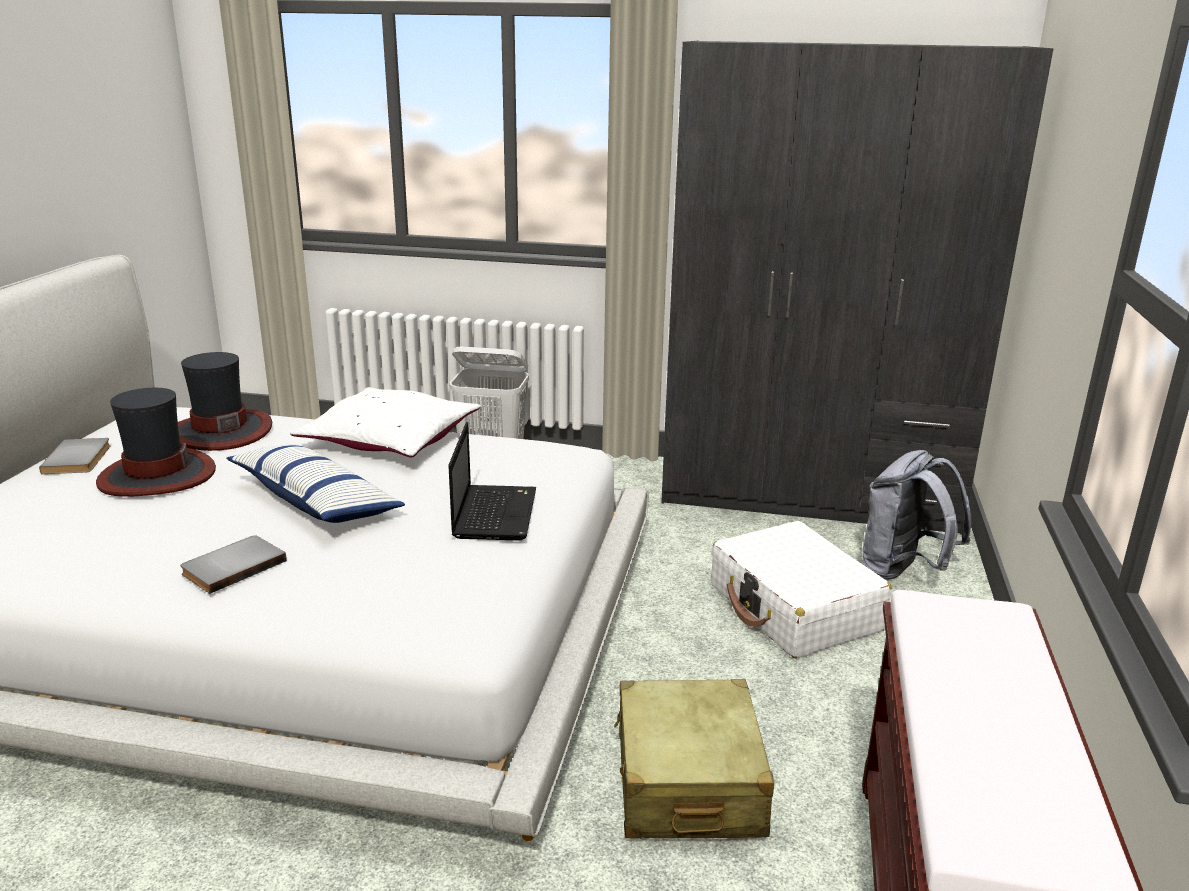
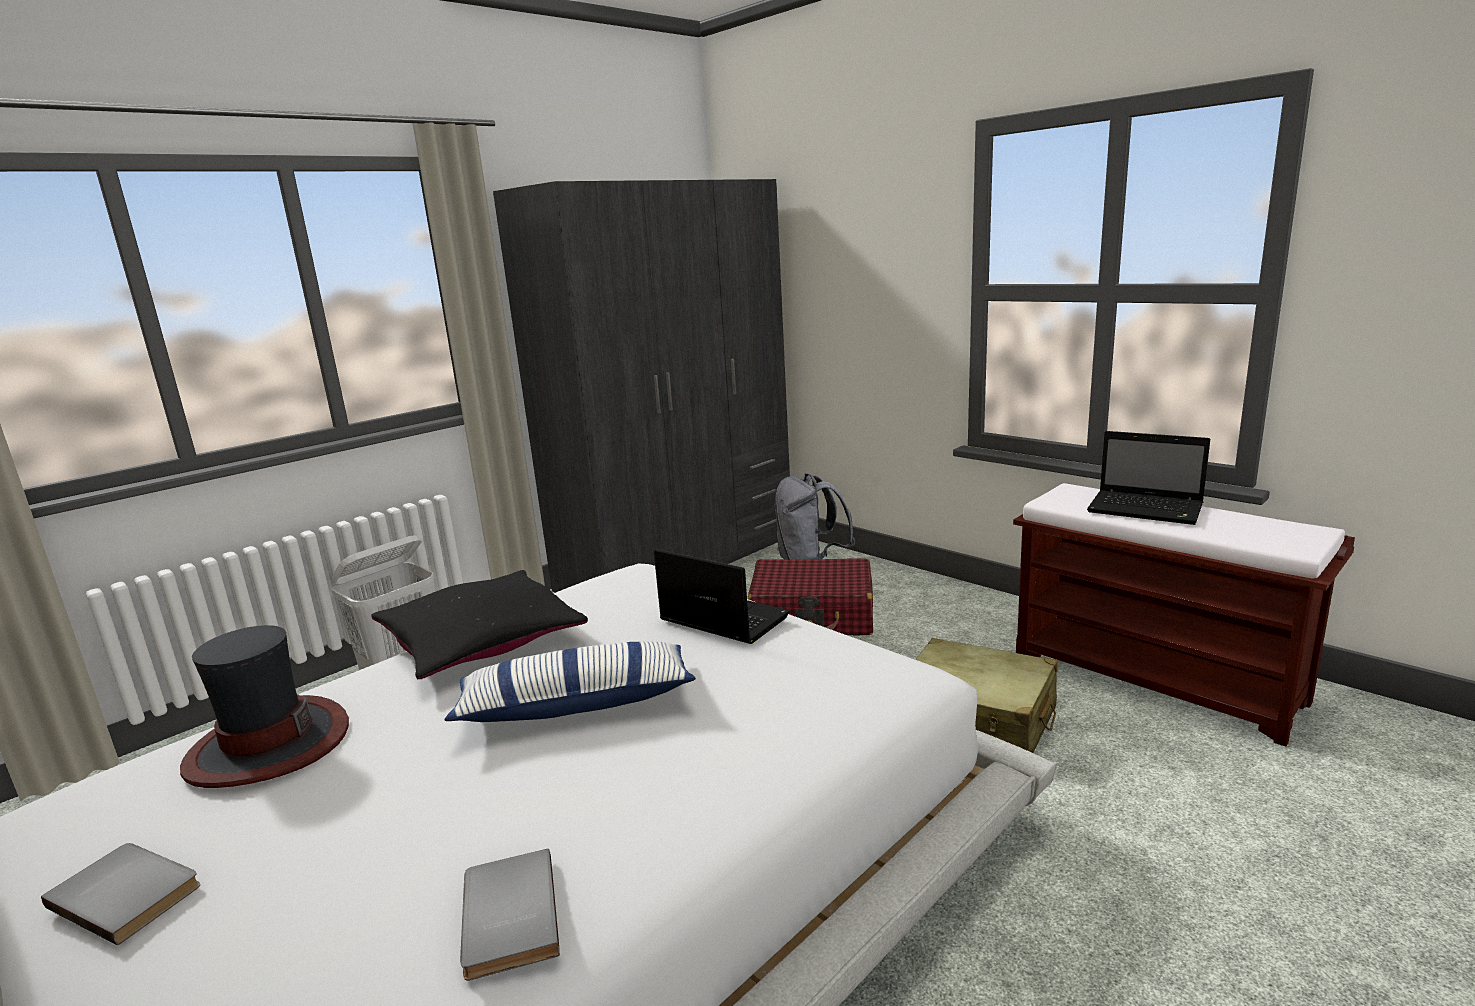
camera: 55 degrees left, 5 degrees down
hat [96,388,216,496] -> none
grey book [180,535,287,594] -> grey book moved to [460,849,560,981]
white pillow [290,387,480,457] -> black pillow [371,570,588,679]
white suitcase [711,521,892,658] -> red suitcase [748,558,873,635]
none -> laptop [1087,431,1210,525]

